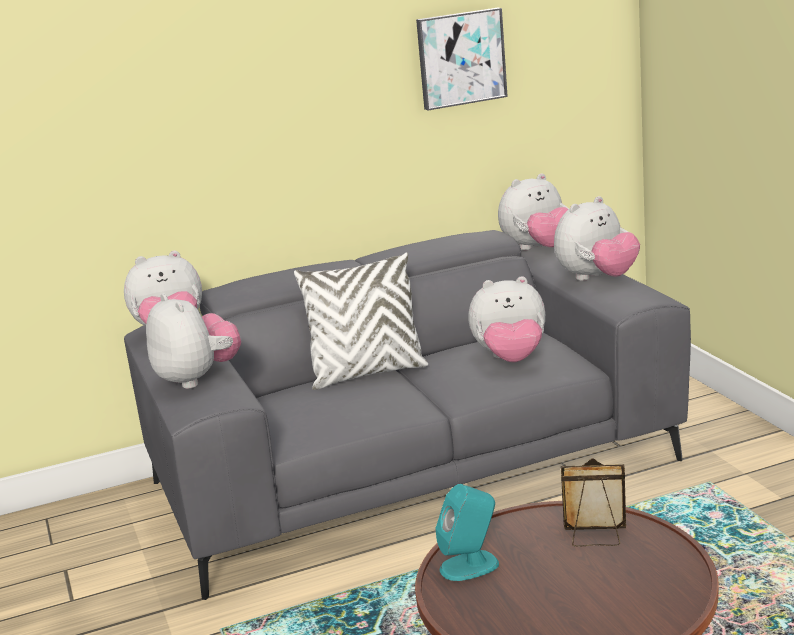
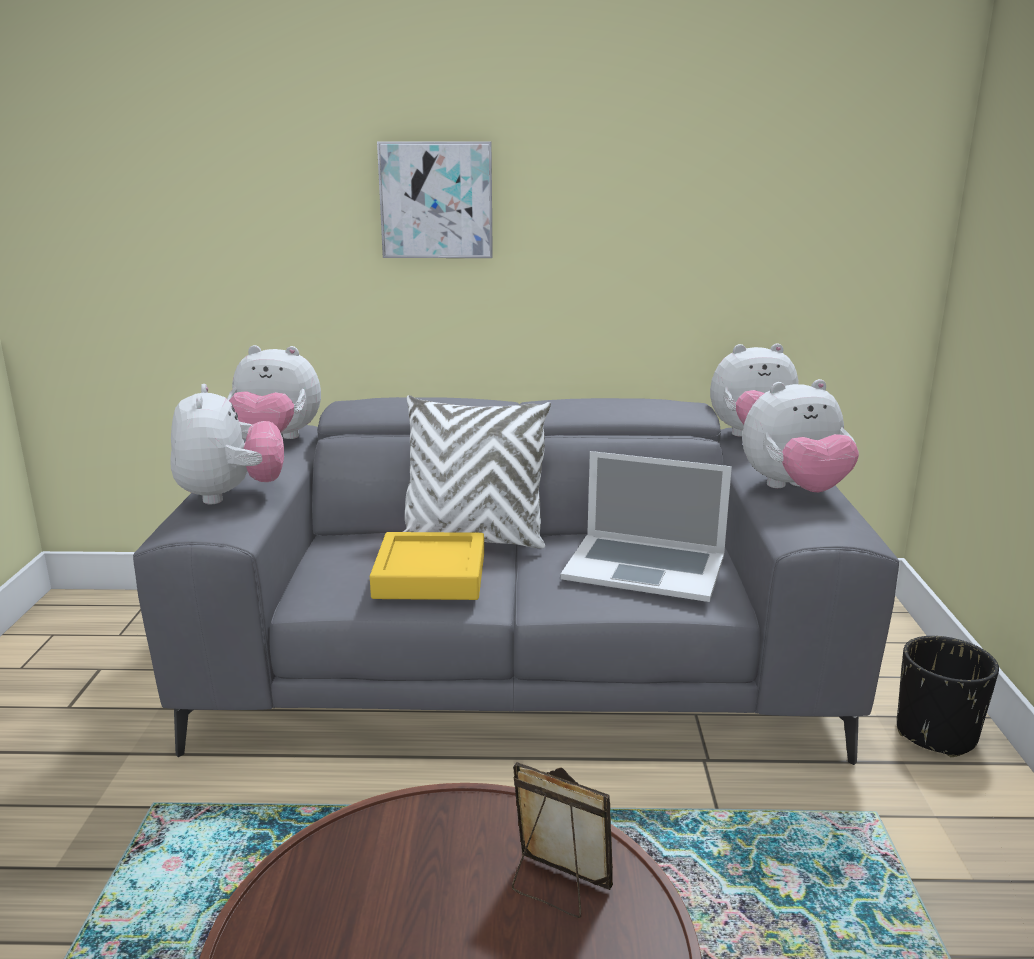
camera: 20 degrees right, 0 degrees up
picture [416,8,508,110] -> picture moved to [377,141,493,258]
turquoise speaker [435,484,499,581] -> none
plush toy [469,276,545,362] -> laptop [560,451,732,602]
none -> yellow tray [370,532,484,600]
none -> black planter [897,636,999,757]

